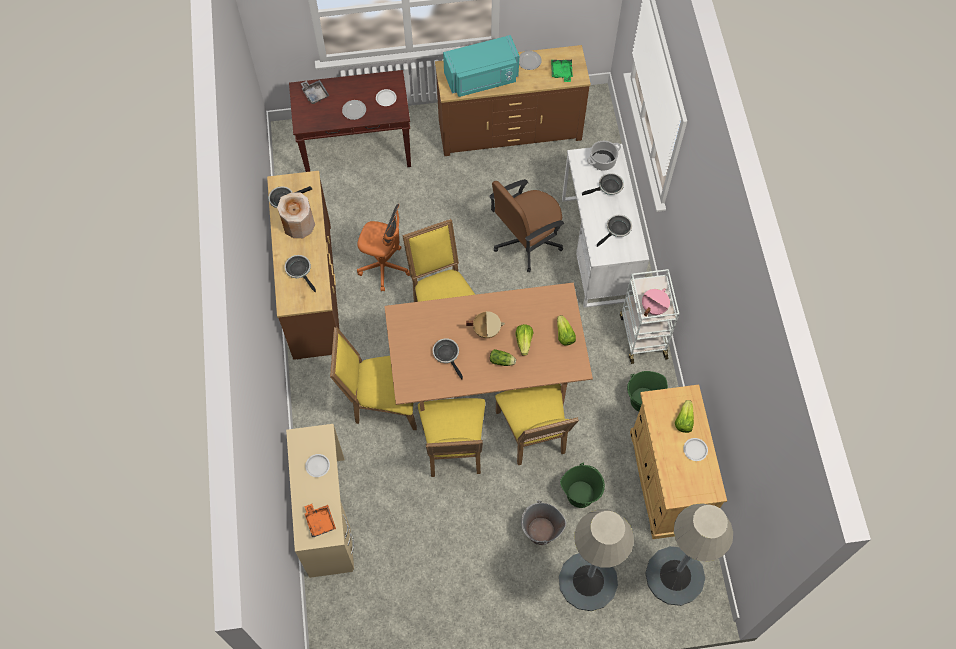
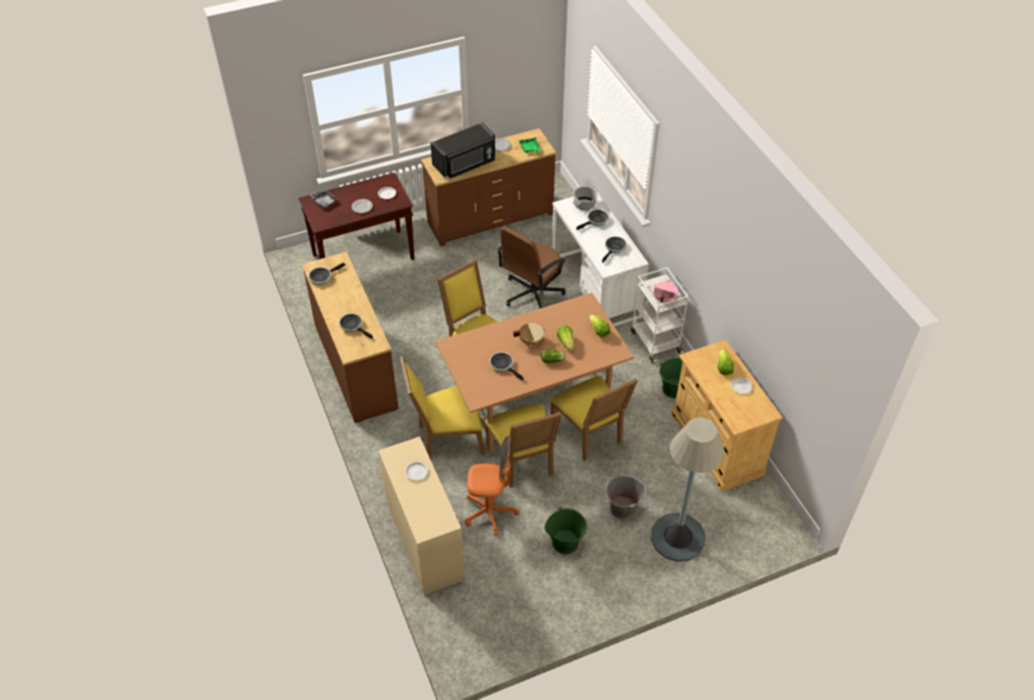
camera: 15 degrees left, 15 degrees down
beige vase [277,192,315,238] -> none
orange tray [304,504,336,537] -> none
orange office chair [357,204,410,291] -> orange office chair moved to [465,436,519,536]
turquoise microwave [443,35,519,97] -> black microwave [431,123,495,178]
green bucket [560,463,605,508] -> green bucket moved to [544,507,587,554]
grey floor lamp [646,503,733,606] -> none

